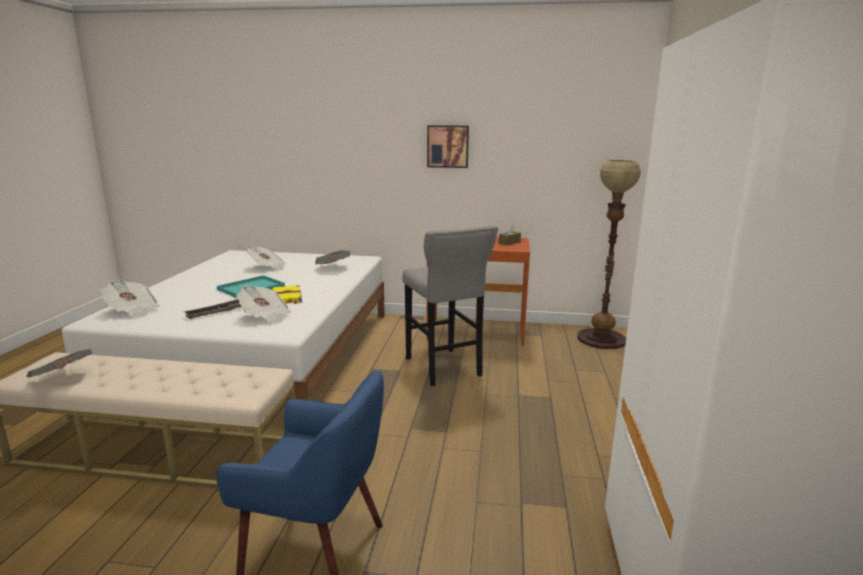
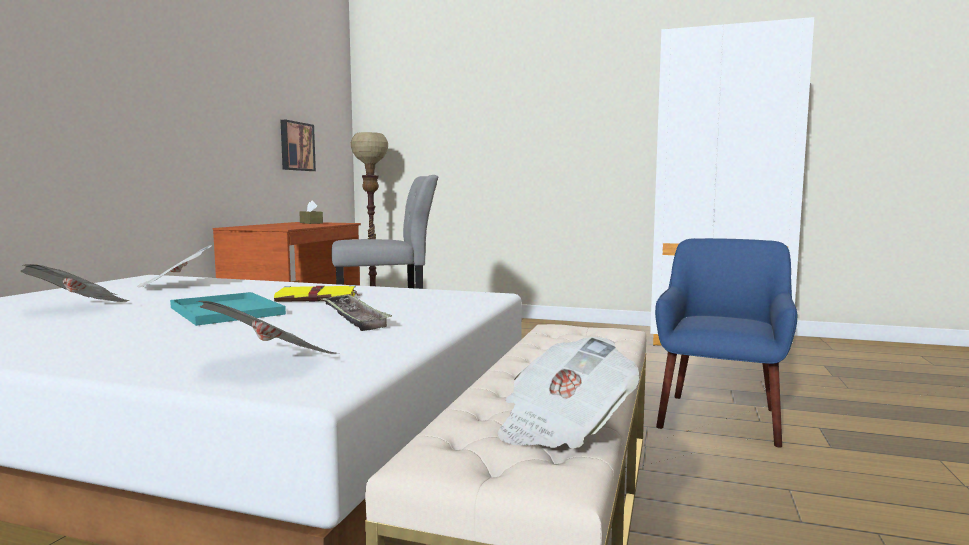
camera: 80 degrees left, 10 degrees down
newspaper [236,285,291,324] -> none
picture [427,125,469,168] -> picture moved to [280,120,316,171]

